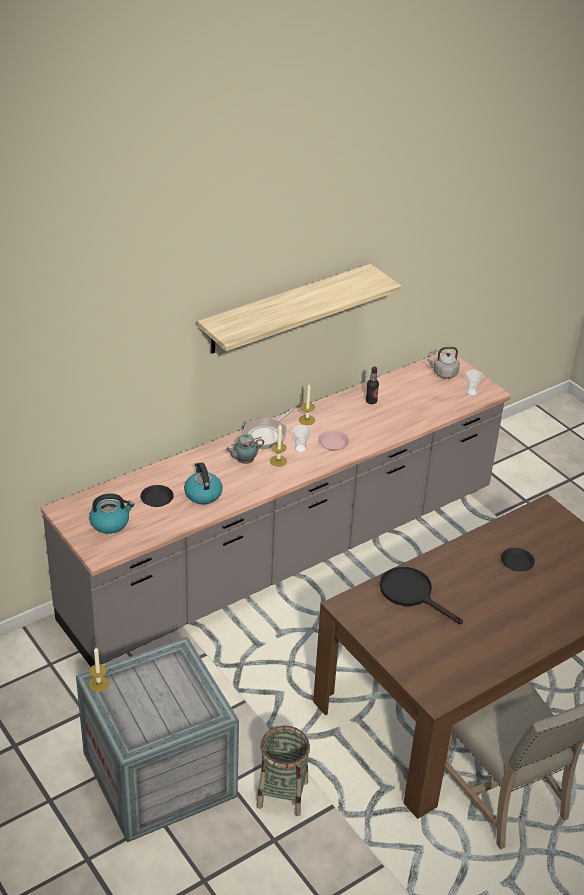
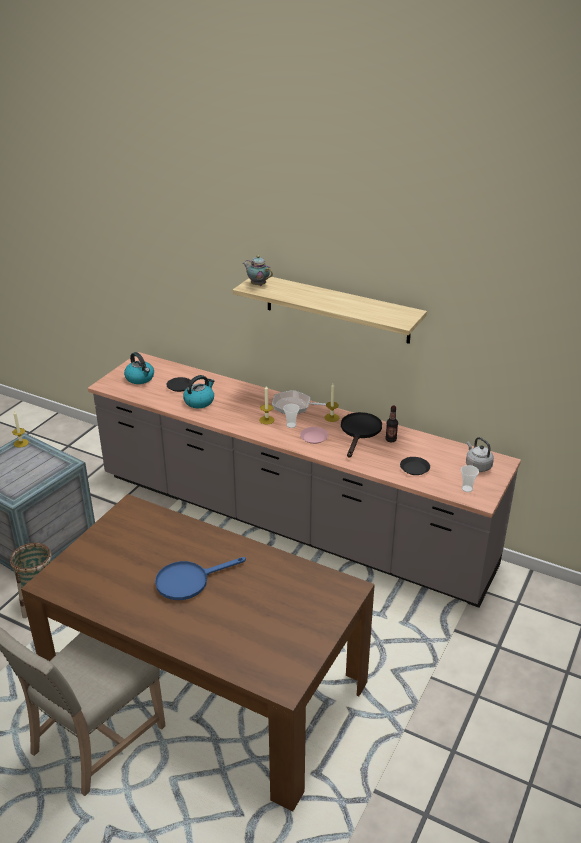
camera: 65 degrees right, 5 degrees down
teapot [226,433,264,464] -> teapot moved to [243,255,273,286]
black frying pan [380,567,463,624] -> black frying pan moved to [341,412,382,458]
black plate [501,548,535,571] -> black plate moved to [400,457,430,475]
none -> blue frying pan [155,557,246,600]

